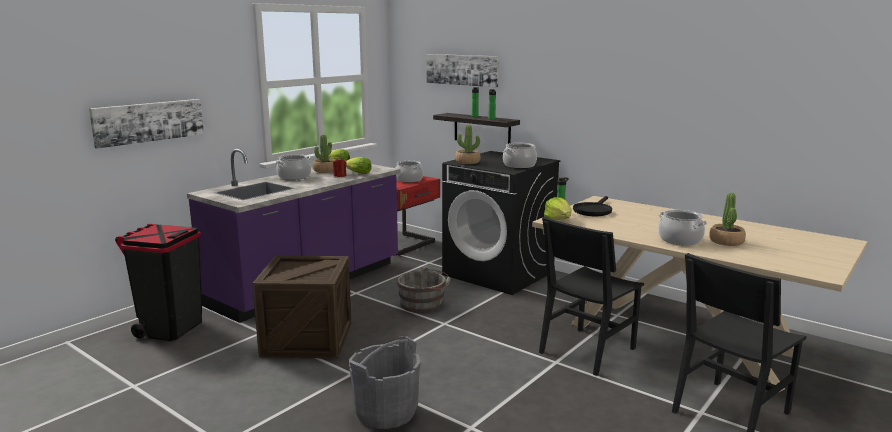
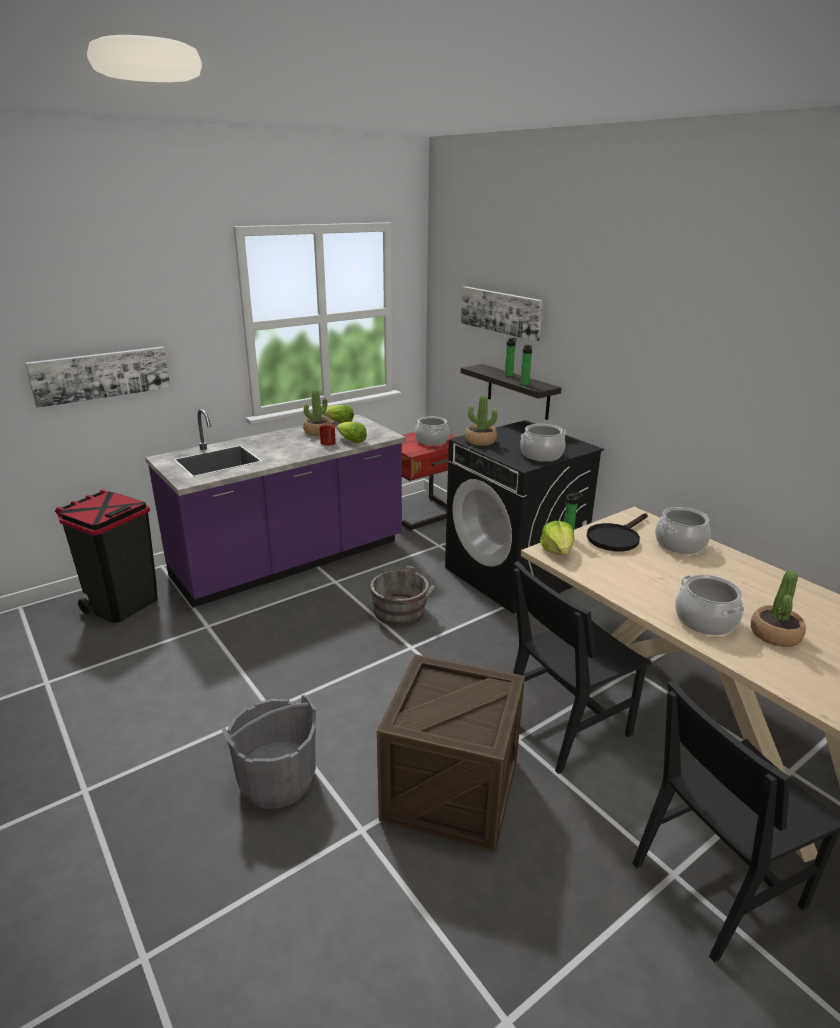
camera: 15 degrees right, 10 degrees up
crate [252,256,352,359] -> crate moved to [377,654,525,852]
cooking pot [276,154,311,180] -> cooking pot moved to [655,507,711,554]

